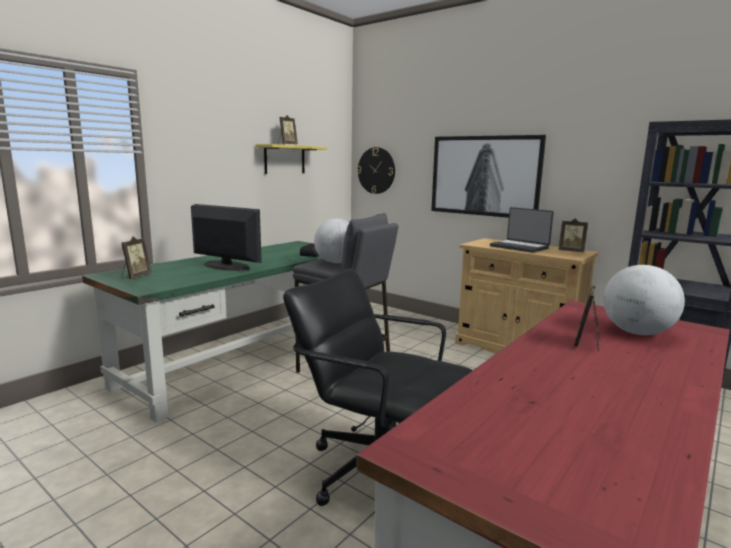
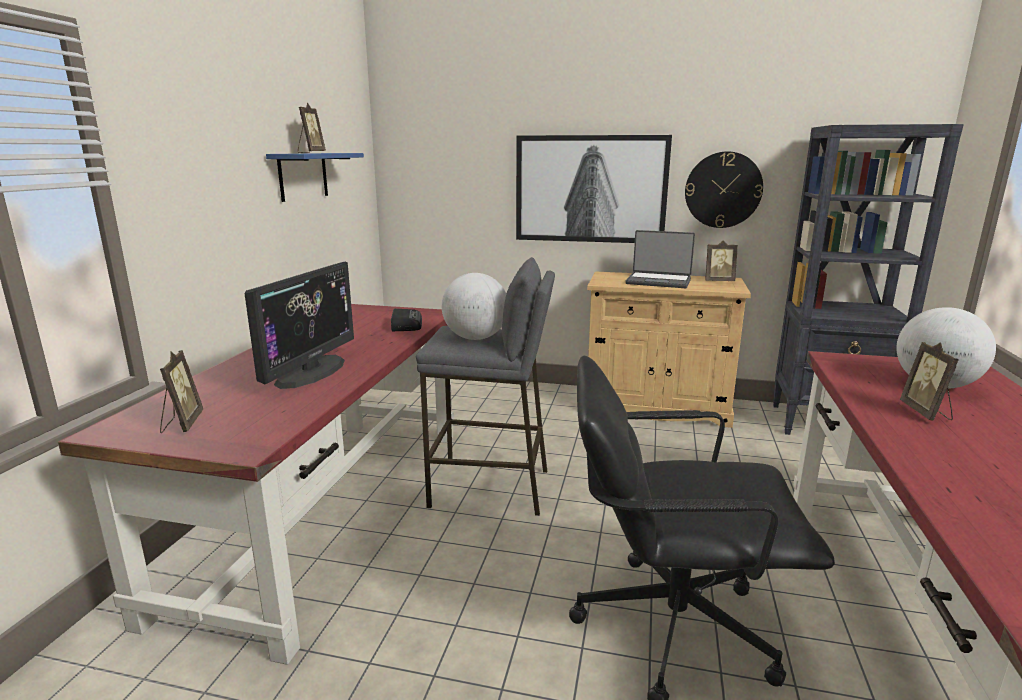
camera: 25 degrees left, 5 degrees up
green desk [82,241,322,423] -> red desk [58,304,454,665]
monitor [191,204,262,271] -> monitor turned 105 degrees clockwise [245,262,354,389]
yellow shelf [256,144,327,174] -> blue shelf [266,153,364,202]
wall clock [357,147,395,194] -> wall clock moved to [685,151,763,228]

